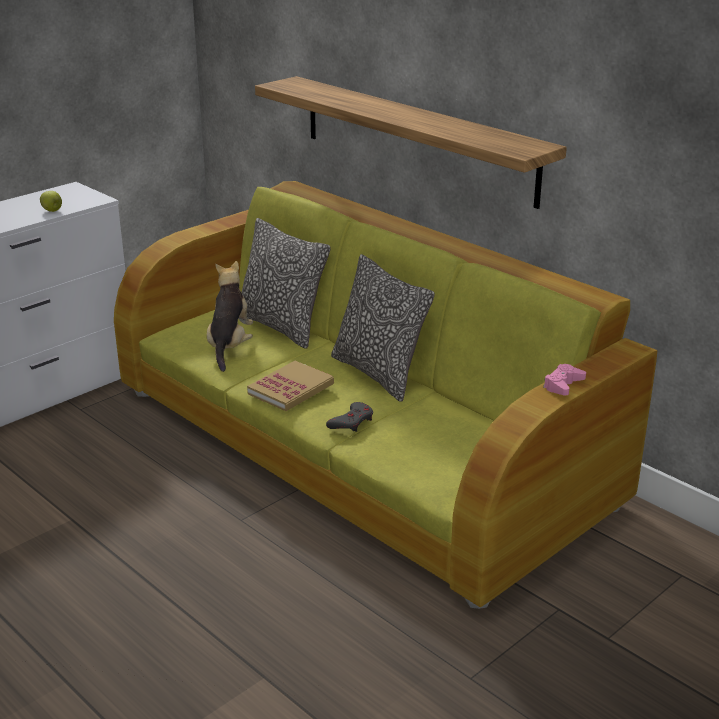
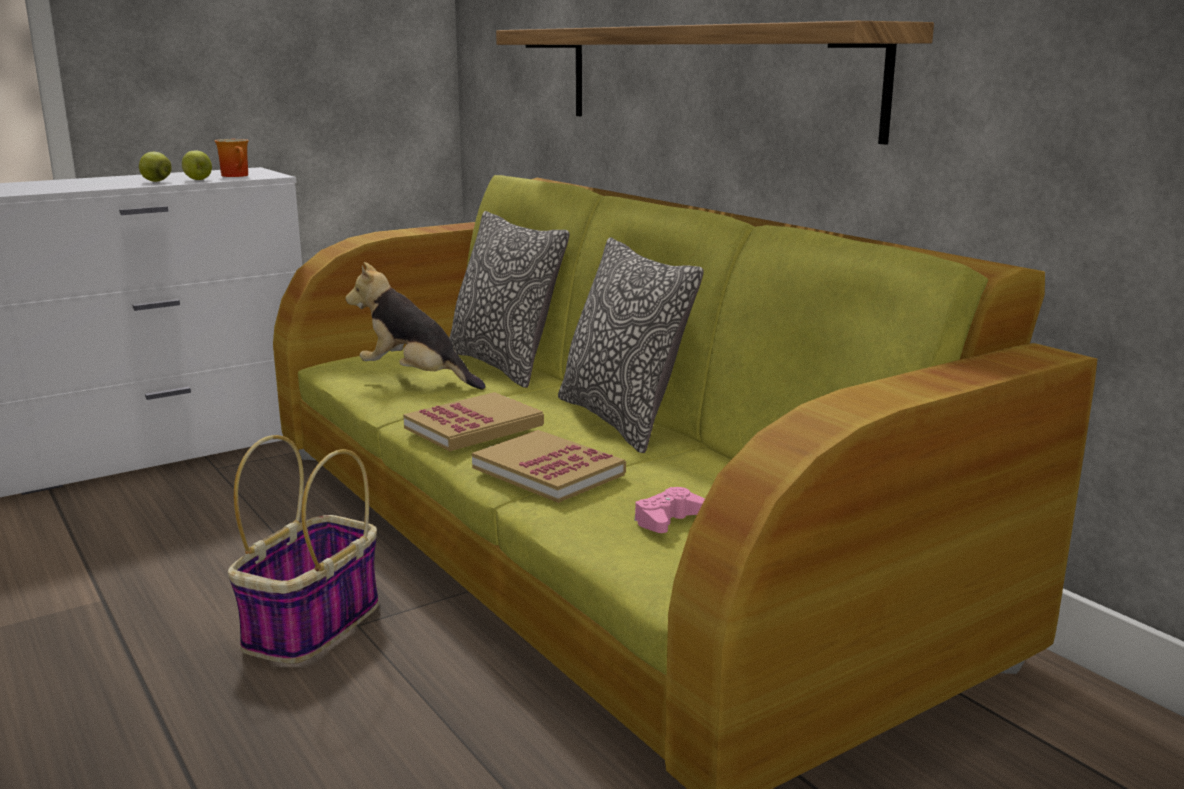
camera: 10 degrees right, 10 degrees down
plush toy [207,261,253,372] -> plush toy turned 75 degrees counterclockwise [346,262,486,390]
grey game controller [326,402,373,432] -> book [472,430,626,503]
pink game controller [543,364,586,396] -> pink game controller moved to [634,487,705,533]
none -> apple [139,152,172,182]
none -> mug [214,139,249,177]
none -> basket [228,435,379,664]

